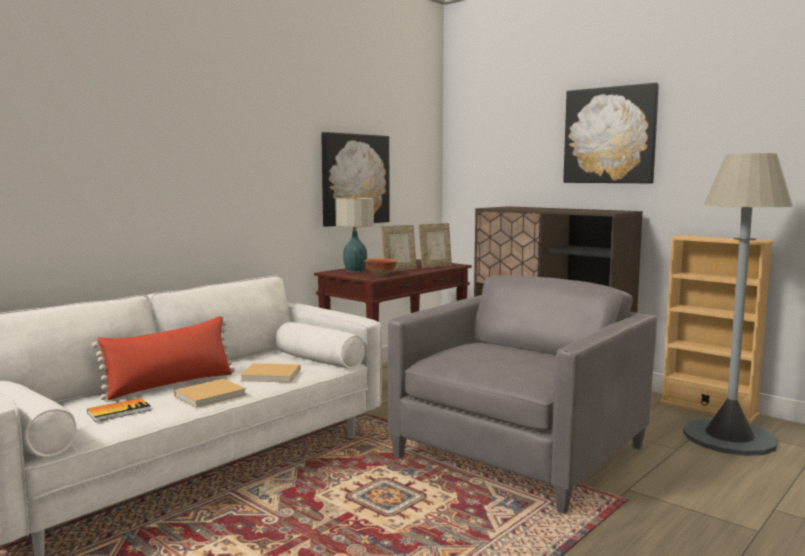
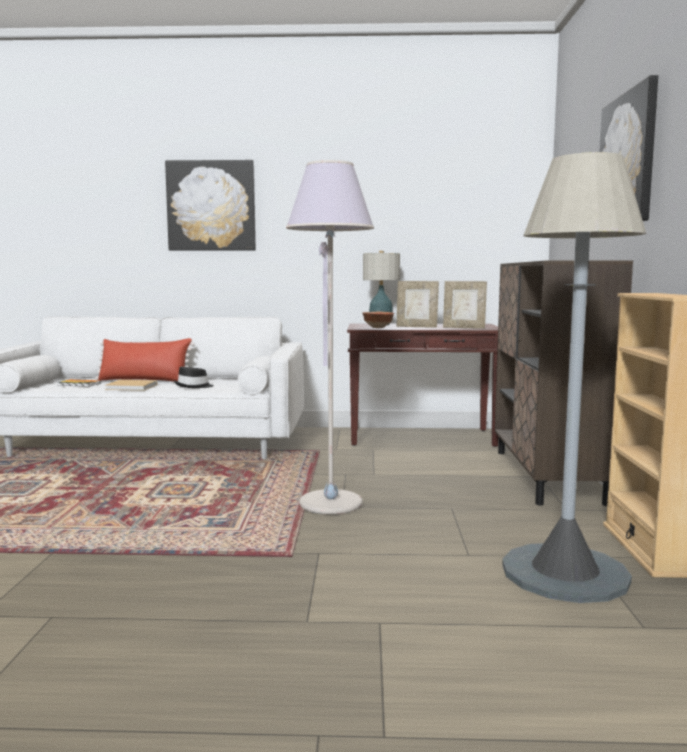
camera: 50 degrees right, 0 degrees up
beige book [240,363,301,383] -> black hat [174,367,214,388]
picture [321,132,390,227] -> picture moved to [165,160,256,251]
grey armchair [388,275,657,514] -> grey floor lamp [286,160,374,515]

